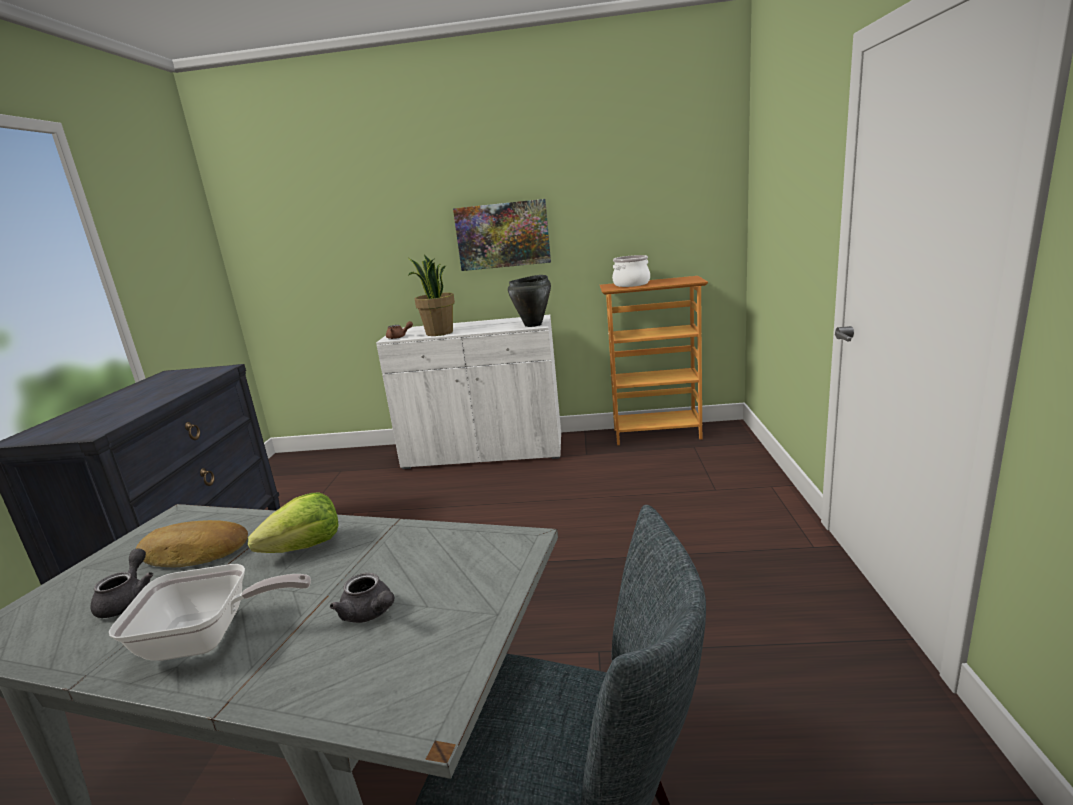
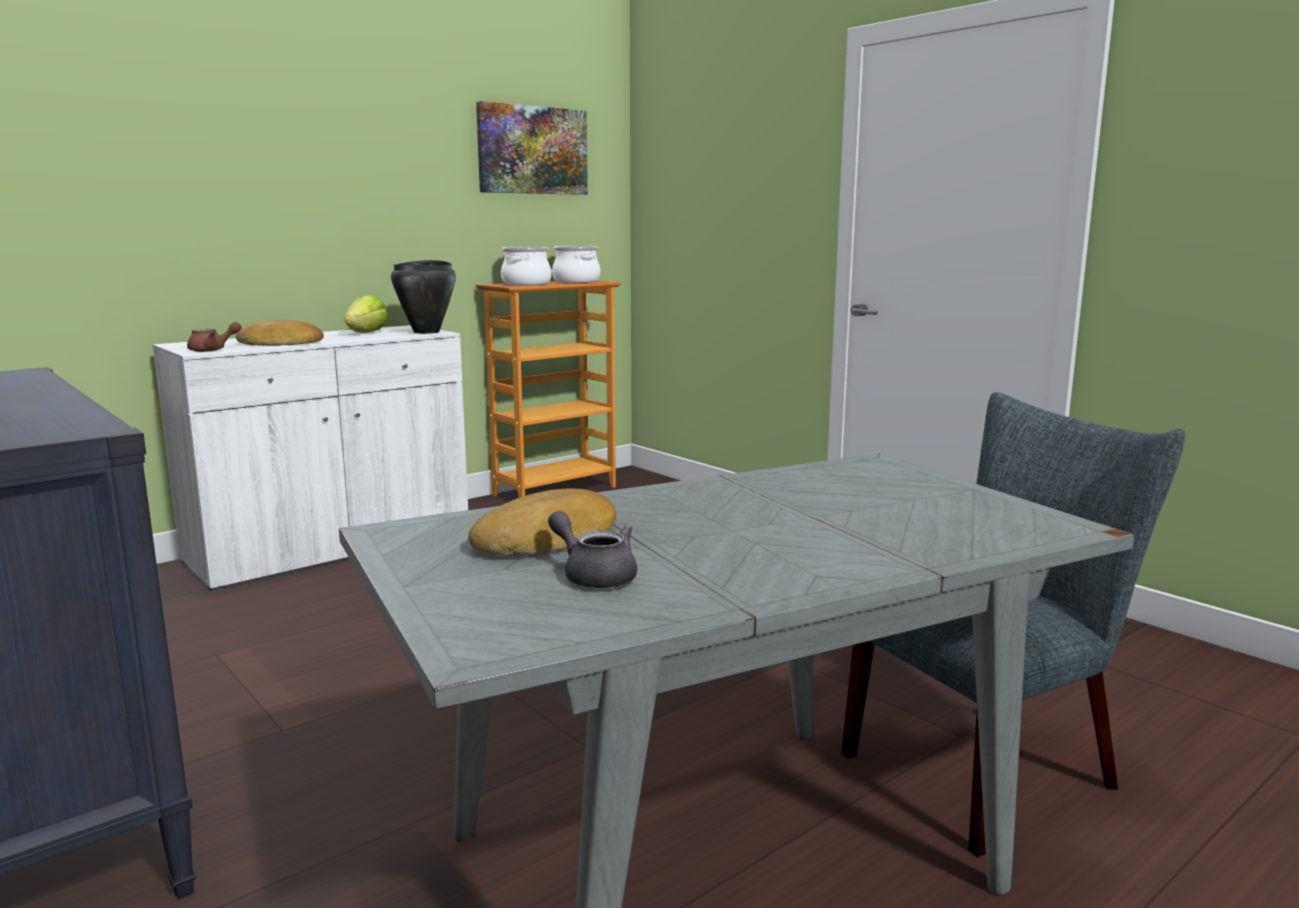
camera: 45 degrees left, 5 degrees down
frying pan [109,564,311,661] -> none
lettuce [248,492,338,553] -> lettuce moved to [344,295,388,333]
grey teapot [330,573,394,623] -> none
potted plant [408,255,455,336] -> bread [236,320,324,346]
picture [453,199,551,271] -> picture moved to [476,101,588,195]
none -> cooking pot [552,246,601,283]

